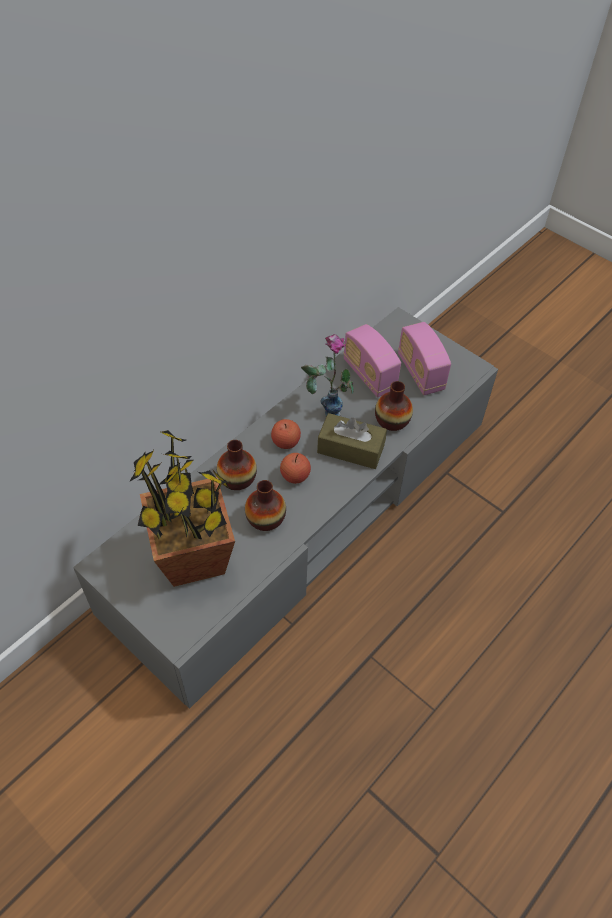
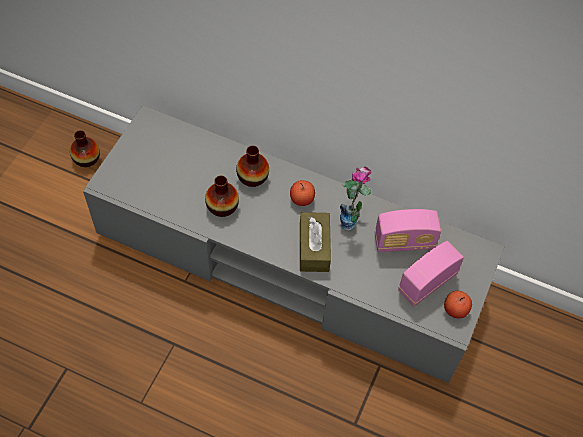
camera: 70 degrees right, 5 degrees up
potted plant [129,430,235,587] -> none
apple [280,453,311,484] -> apple moved to [444,291,472,318]
radio [344,324,401,397] -> radio turned 135 degrees counterclockwise [375,209,441,252]
vase [375,381,413,431] -> vase moved to [70,130,100,167]

